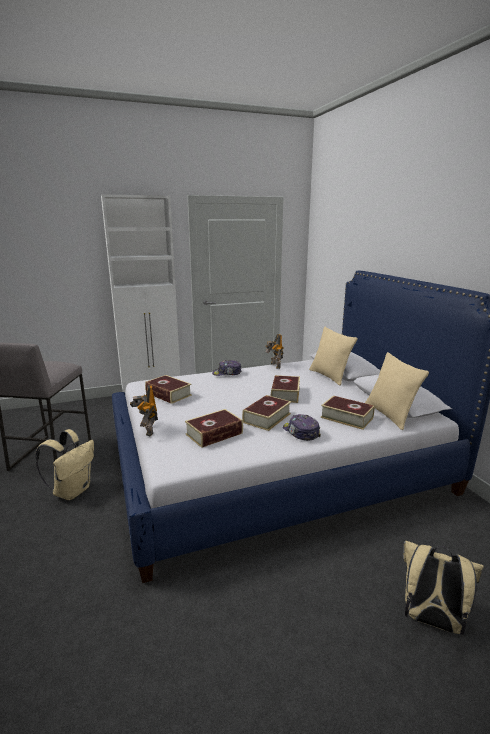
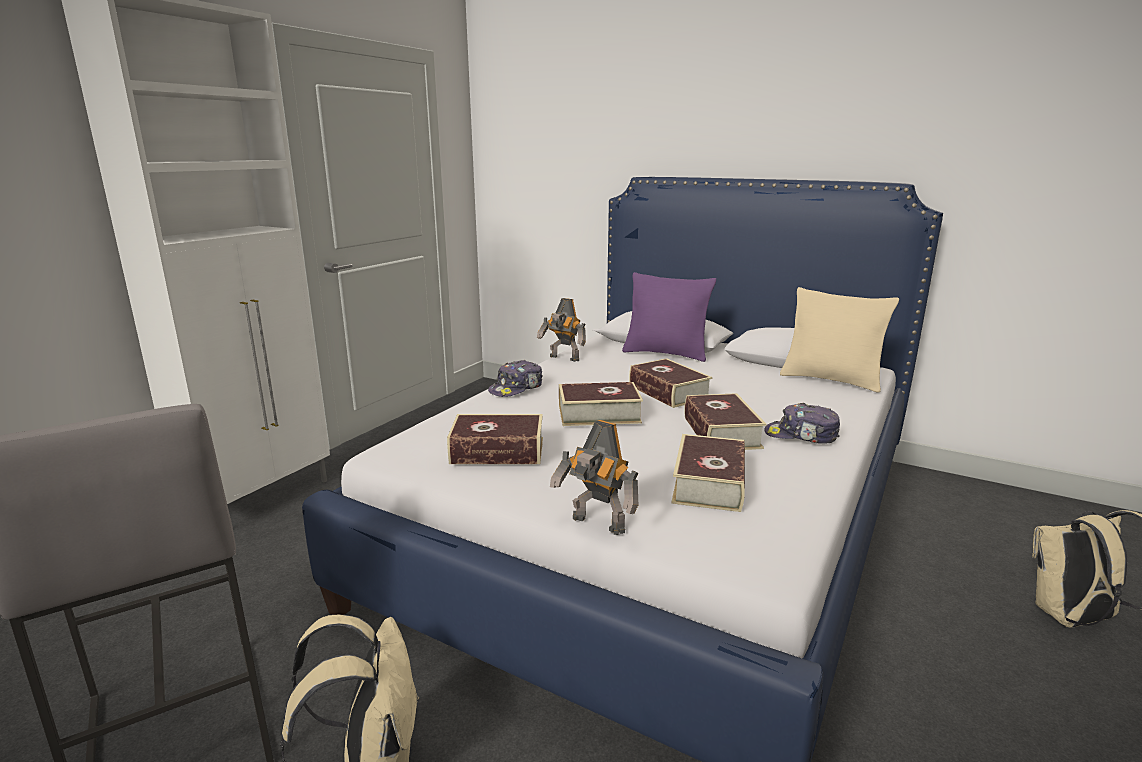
camera: 40 degrees left, 0 degrees up
beige pillow [309,327,358,386] -> purple pillow [622,272,716,362]
book [320,396,375,430] -> book moved to [559,382,643,426]

